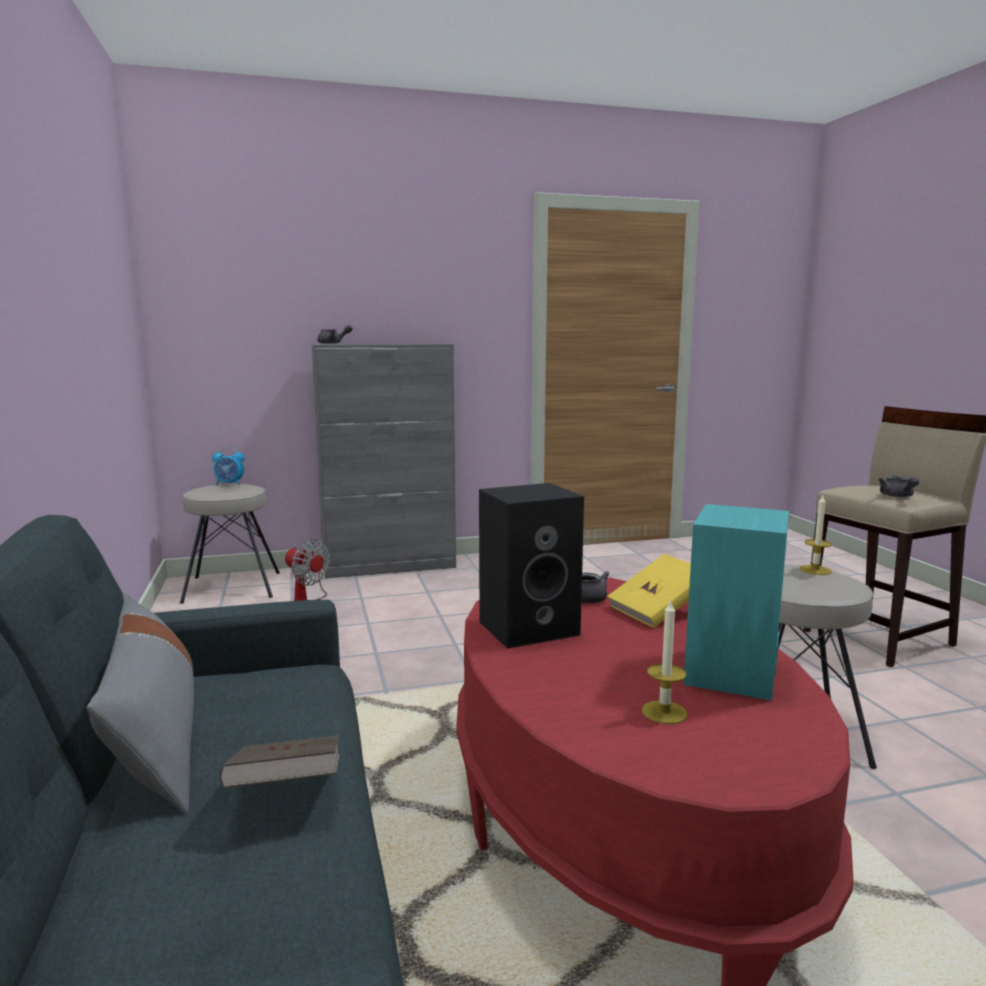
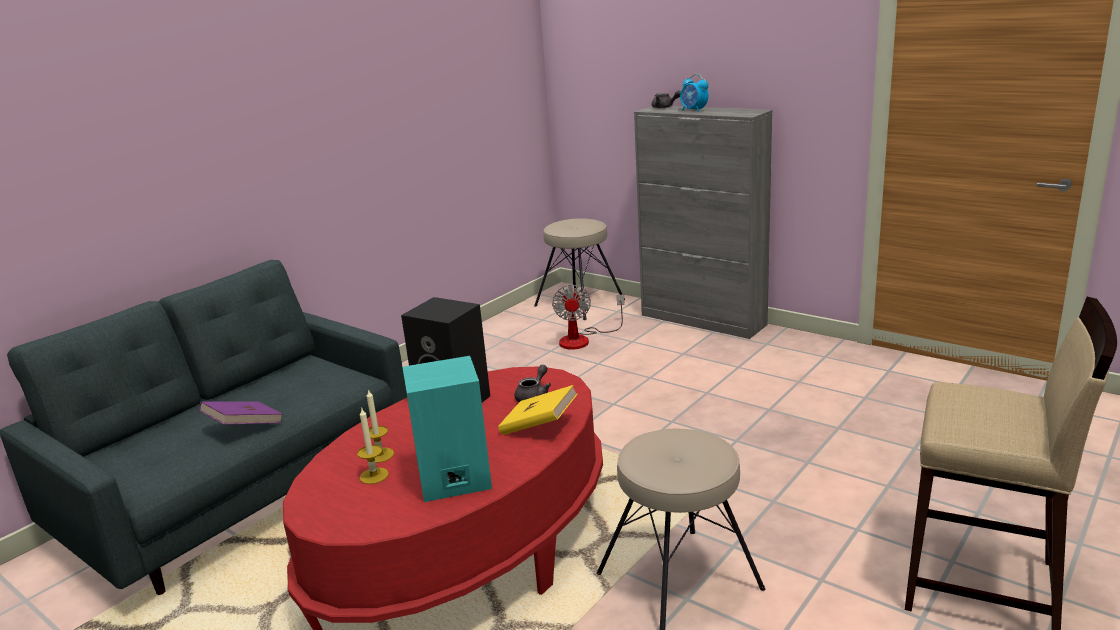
camera: 55 degrees right, 10 degrees up
grey pillow [87,593,194,814] -> none
alarm clock [212,447,245,485] -> alarm clock moved to [680,74,709,112]
brown book [219,735,340,788] -> purple book [199,401,283,425]
candle [800,495,832,575] -> candle moved to [367,389,394,463]
grey teapot [879,476,919,497] -> none

